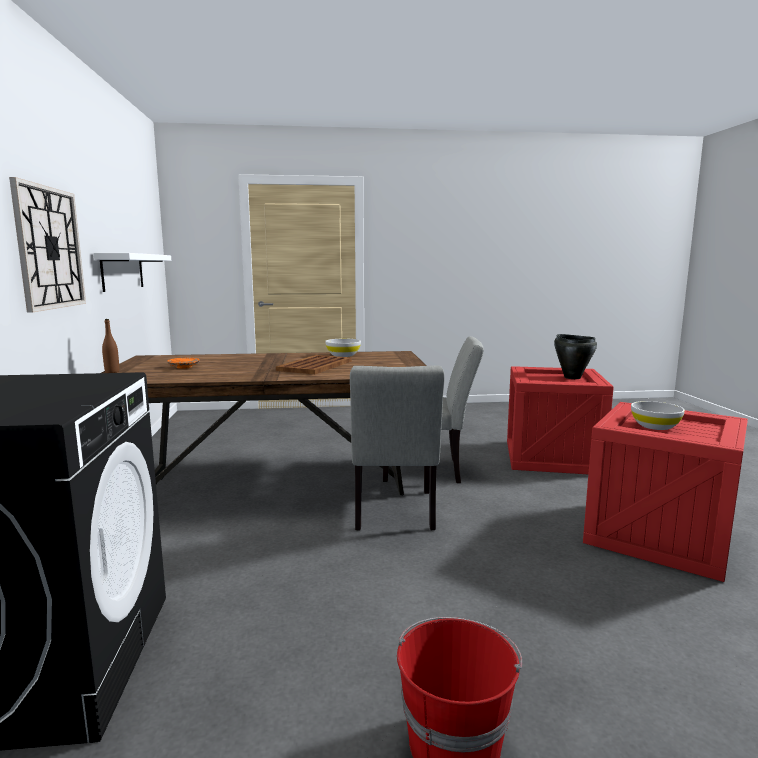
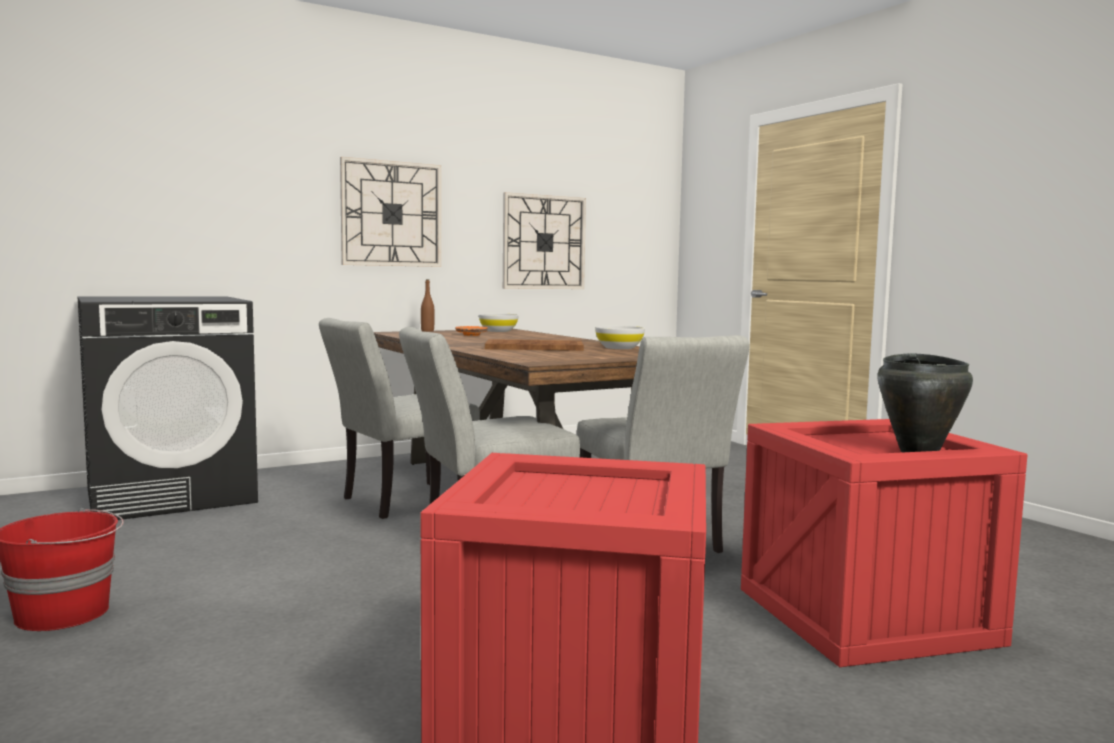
camera: 65 degrees right, 5 degrees down
white shelf [93,253,171,292] -> wall clock [503,192,586,289]
white bowl [631,401,685,430] -> white bowl moved to [479,313,519,332]
none -> grey chair [319,318,480,519]

